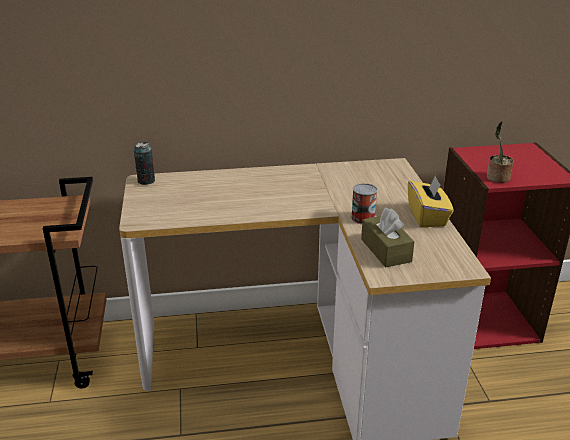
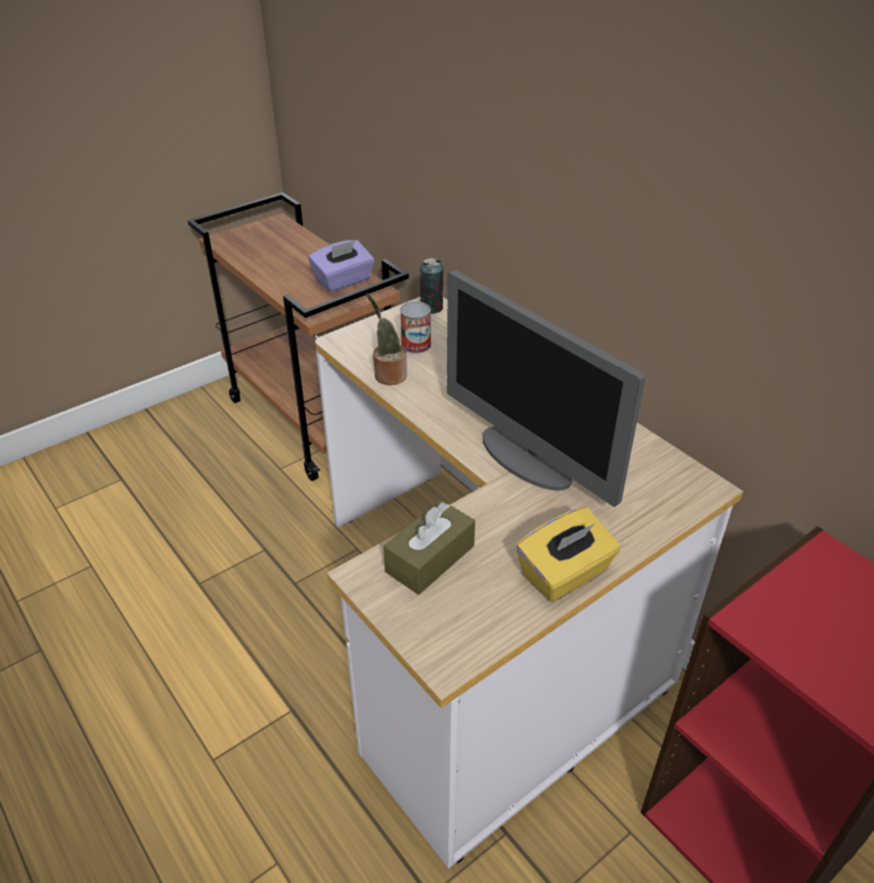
camera: 60 degrees right, 10 degrees up
can [351,183,378,224] -> can moved to [400,301,431,354]
potted plant [487,121,514,183] -> potted plant moved to [366,293,407,385]
none -> purple tissue box [308,240,375,292]
none -> monitor [446,270,646,507]

